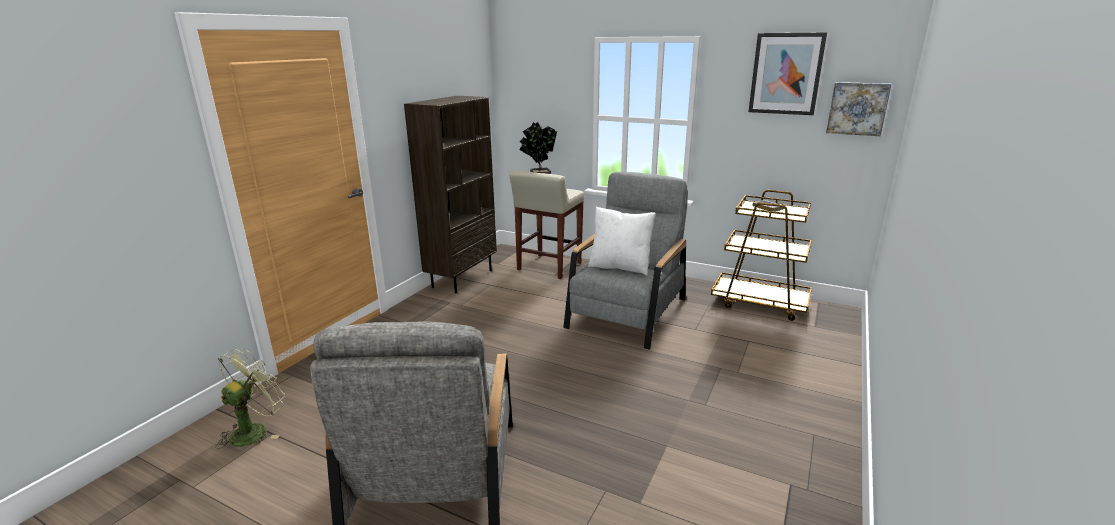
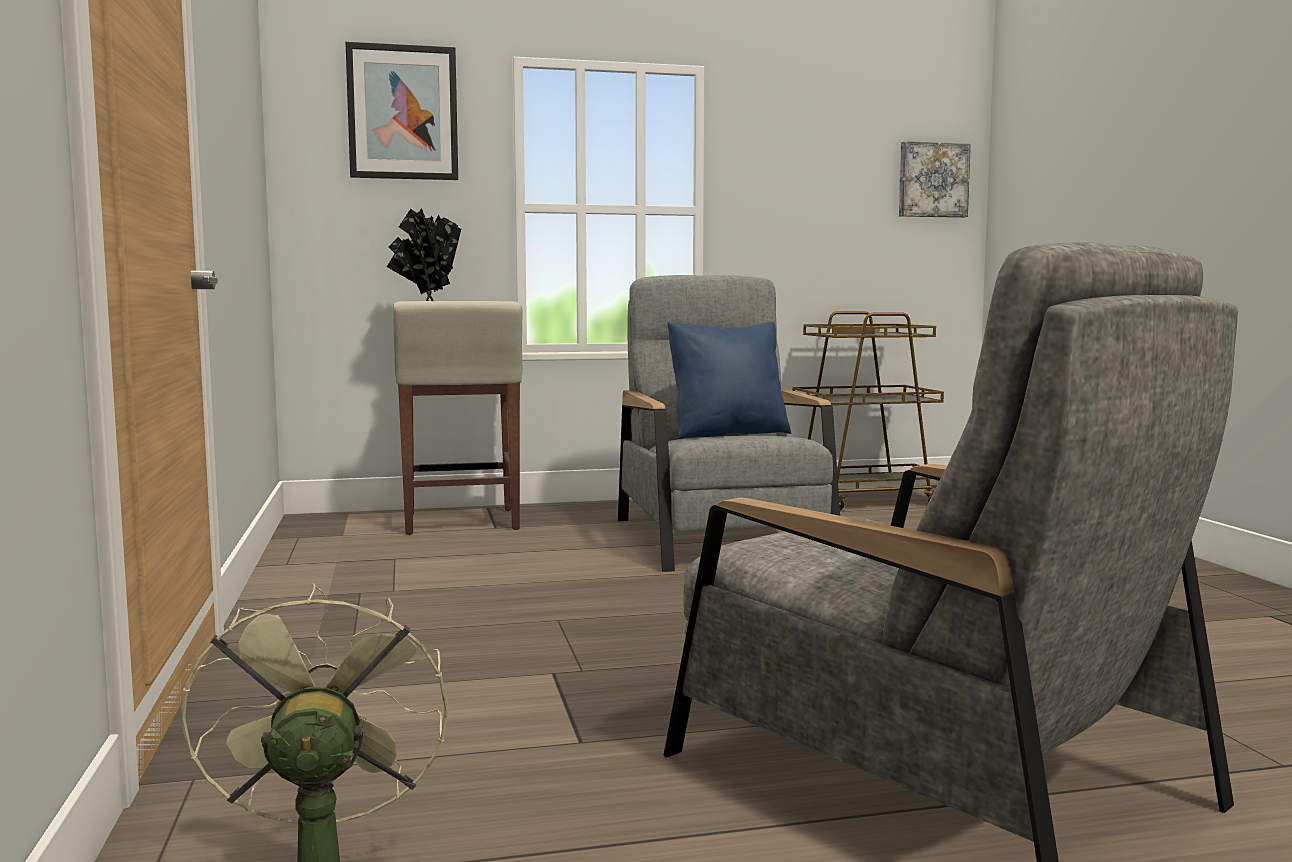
camera: 40 degrees left, 15 degrees down
brown bookcase [404,96,497,294] -> none
white pillow [588,207,656,276] -> blue pillow [667,322,791,439]
picture [749,32,827,115] -> picture moved to [345,42,458,180]

